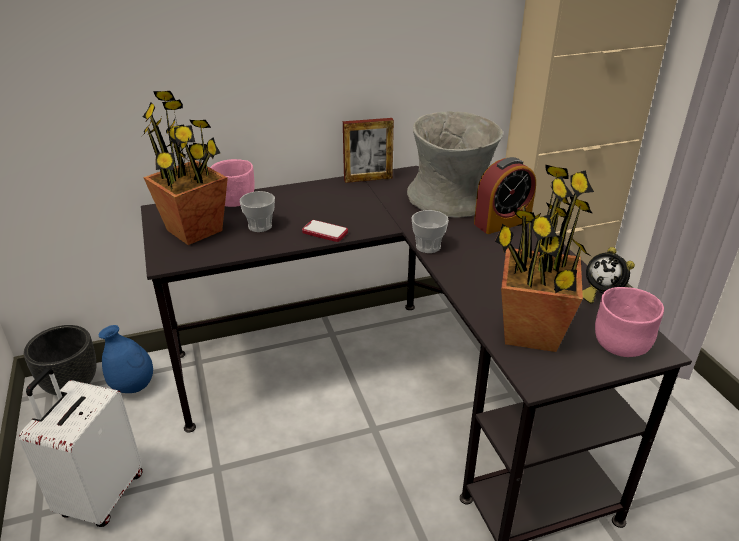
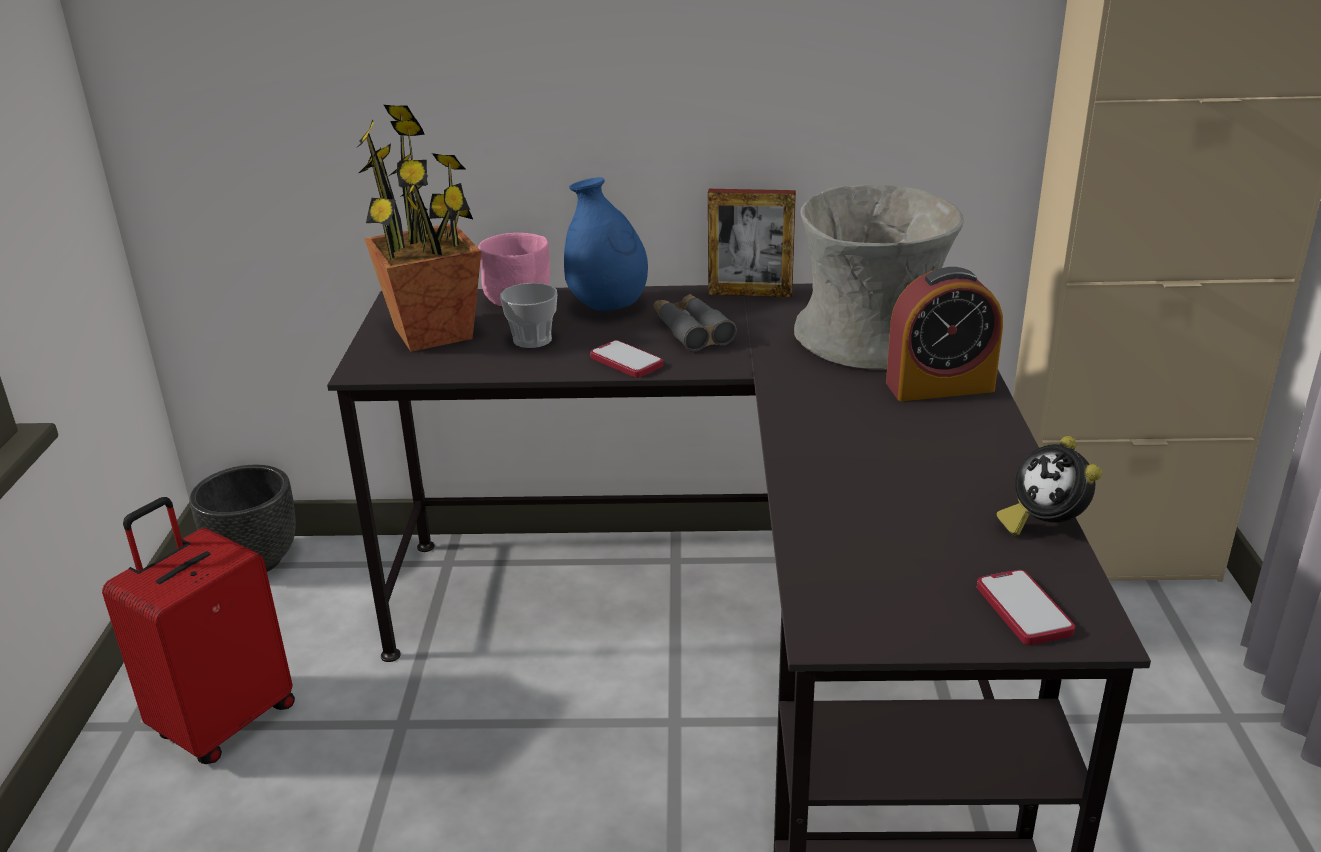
camera: 20 degrees right, 5 degrees down
white suitcase [19,368,143,527] -> red suitcase [102,497,295,764]
blue vase [99,325,153,393] -> blue vase moved to [564,177,648,311]
cup [411,210,449,253] -> none
potted plant [495,164,594,352] -> none
pink bowl [595,287,664,357] -> phone [977,570,1075,645]
none -> grey binoculars [653,294,737,351]

